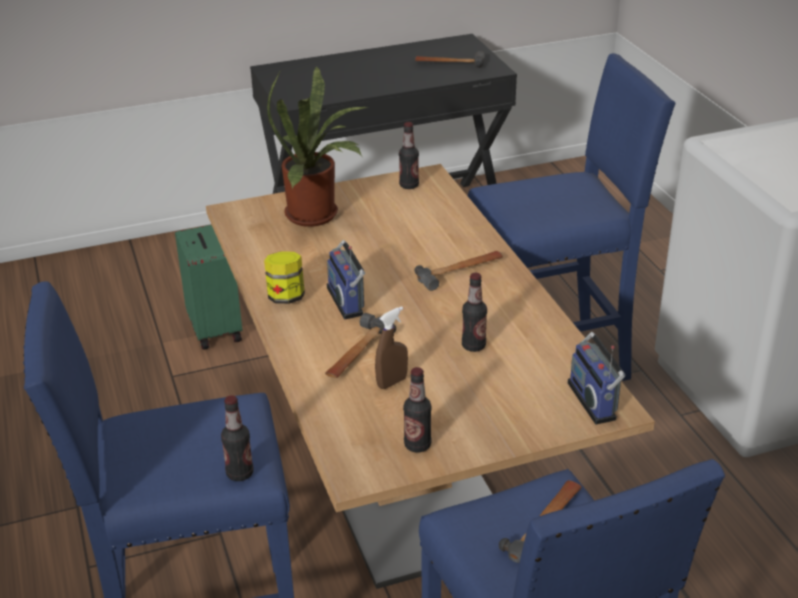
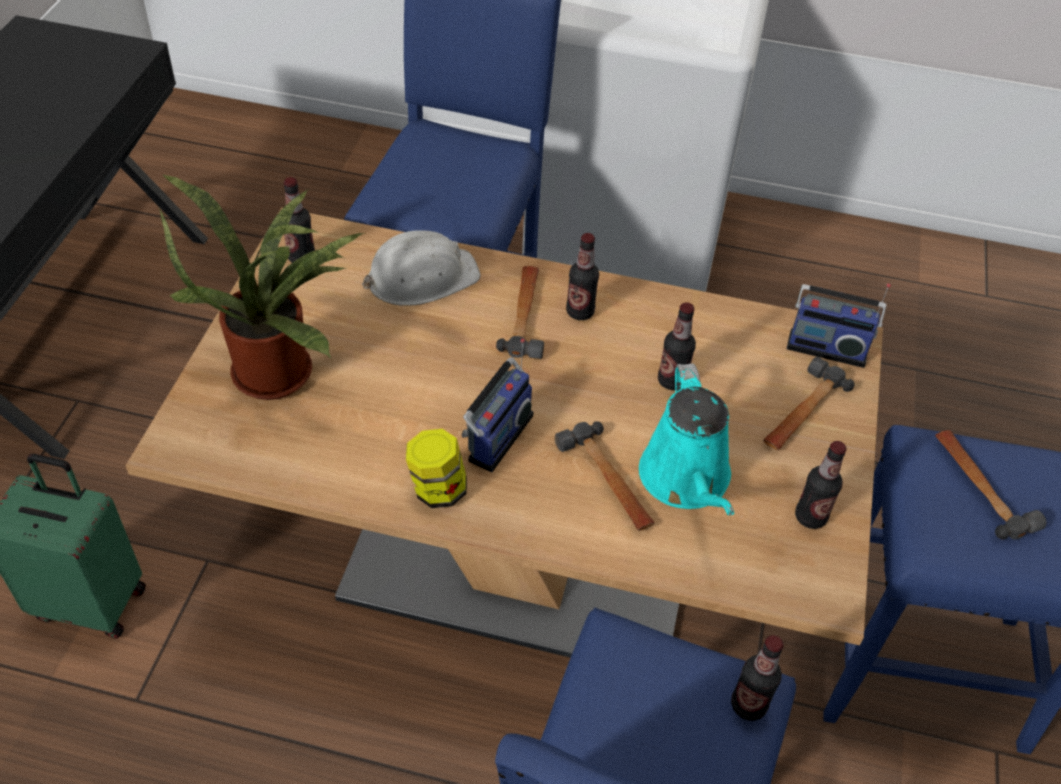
camera: 60 degrees left, 15 degrees up
radio [327,240,365,319] -> radio turned 75 degrees counterclockwise [462,338,533,472]
brown spray bottle [375,306,408,389] -> turquoise watering can [639,363,734,515]
hammer [415,51,485,68] -> hammer moved to [763,357,855,450]
none -> white hard hat [362,230,481,306]
none -> bottle [566,233,599,320]

